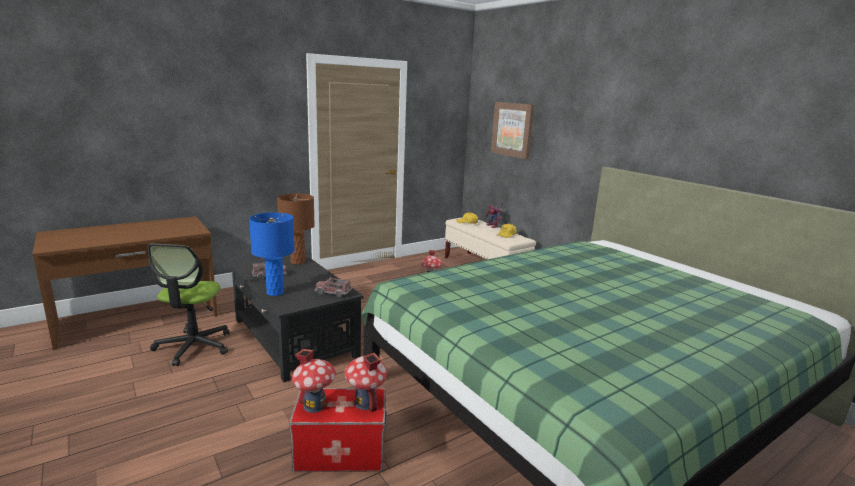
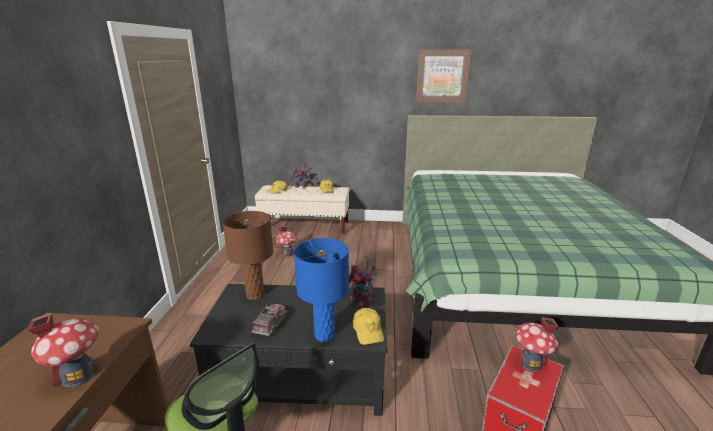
camera: 50 degrees left, 5 degrees up
toy house [292,349,336,413] -> toy house moved to [27,313,99,387]
toy truck [315,277,352,297] -> toy robot [349,255,376,307]
picture [491,102,534,159] -> picture moved to [416,49,471,103]
none -> yellow cap [353,308,384,345]

